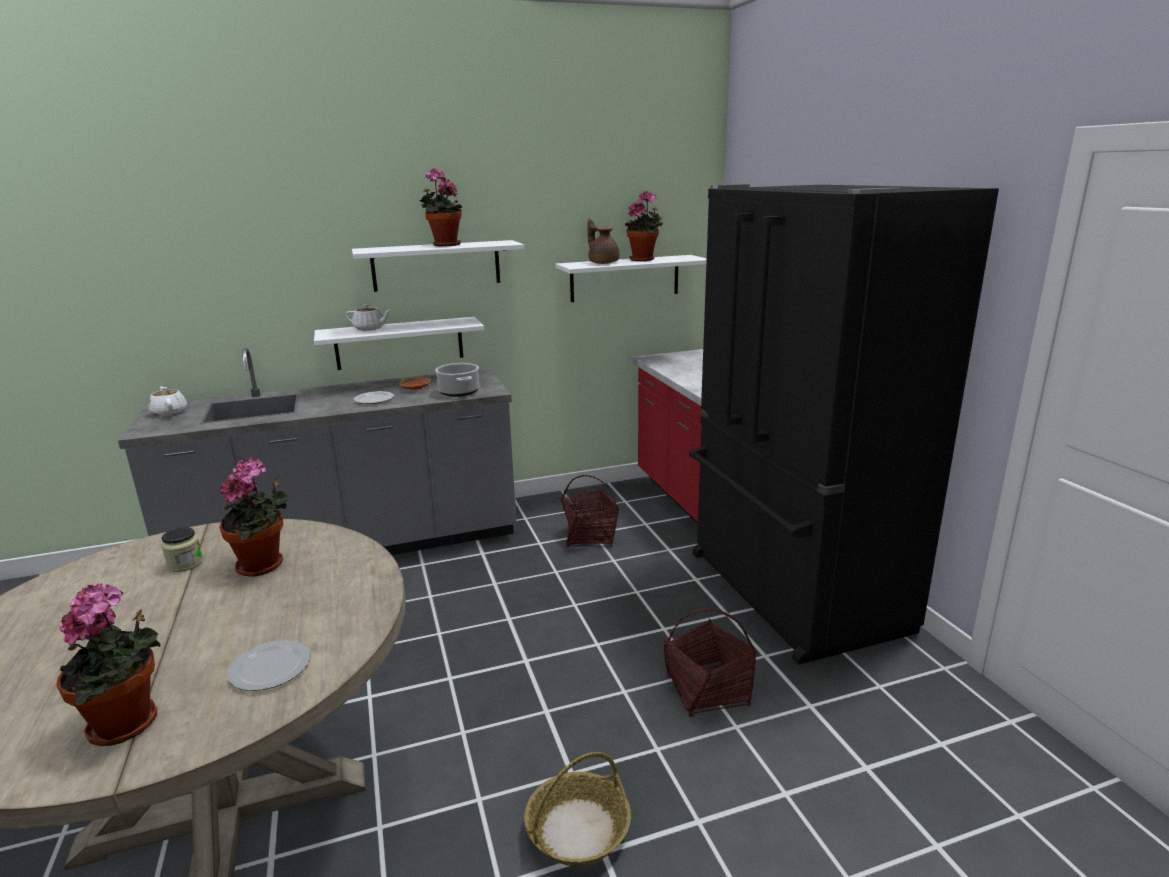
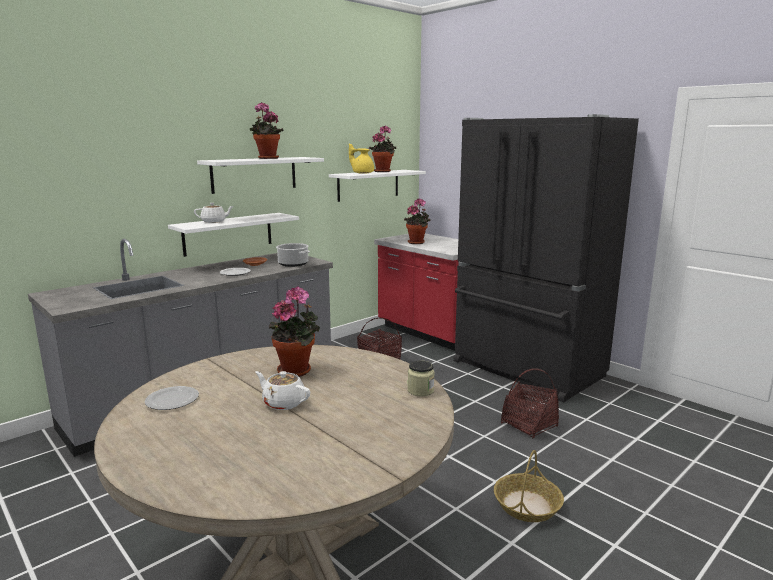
camera: 25 degrees left, 5 degrees down
potted plant [56,583,161,746] -> potted plant moved to [404,198,430,244]
white teapot [148,387,187,416] -> white teapot moved to [255,371,310,410]
jar [161,527,203,572] -> jar moved to [408,361,435,396]
plate [228,640,310,691] -> plate moved to [145,386,199,410]
brown teapot [588,219,620,264] -> yellow teapot [349,143,374,174]

